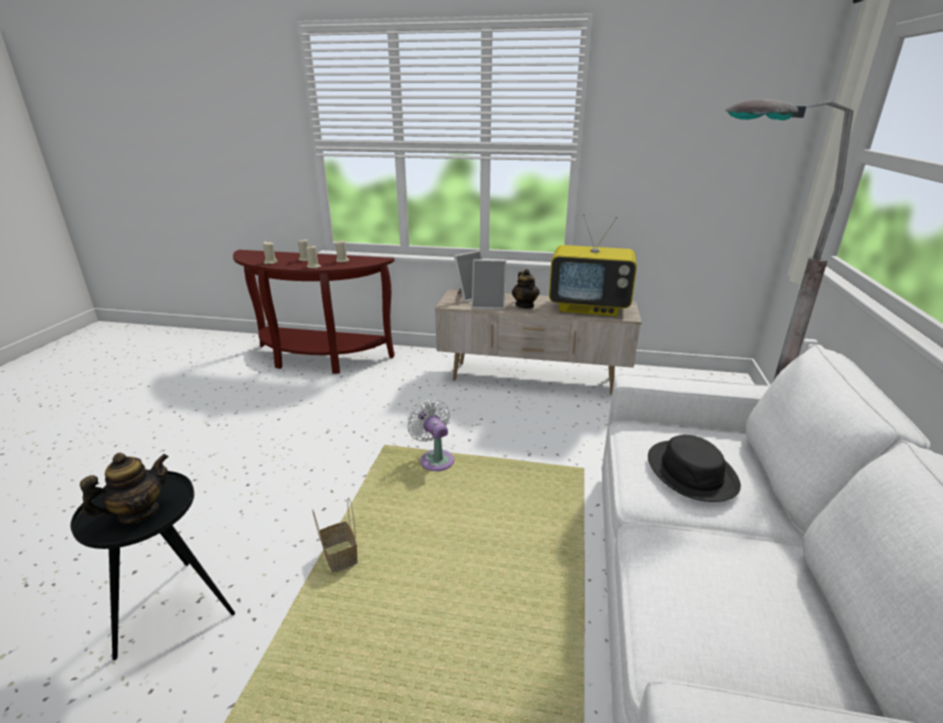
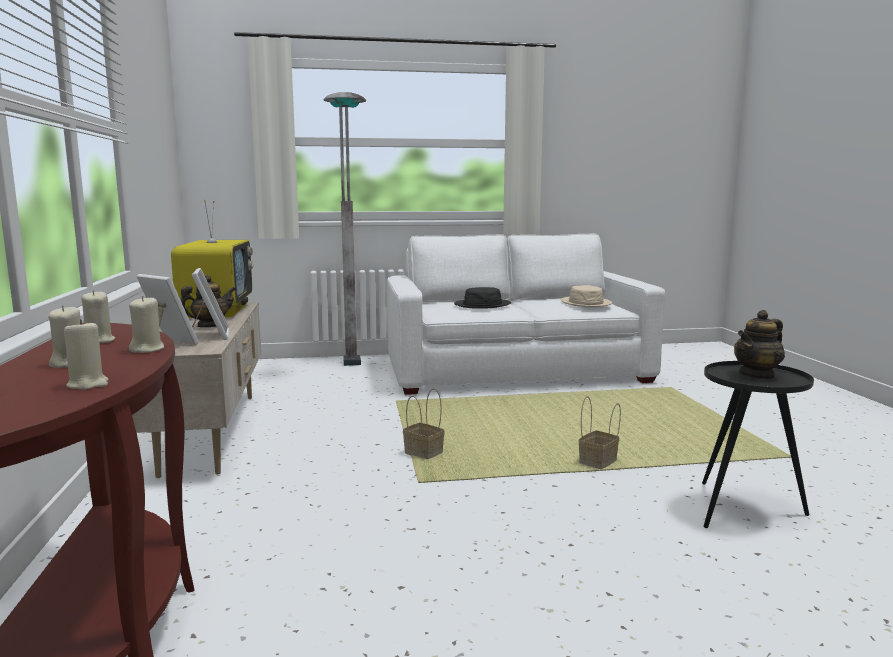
camera: 110 degrees left, 15 degrees down
teapot [80,452,168,524] -> teapot turned 60 degrees counterclockwise [734,310,785,380]
white fan [407,399,454,471] -> basket [403,388,444,459]
none -> beige hat [561,285,612,307]

